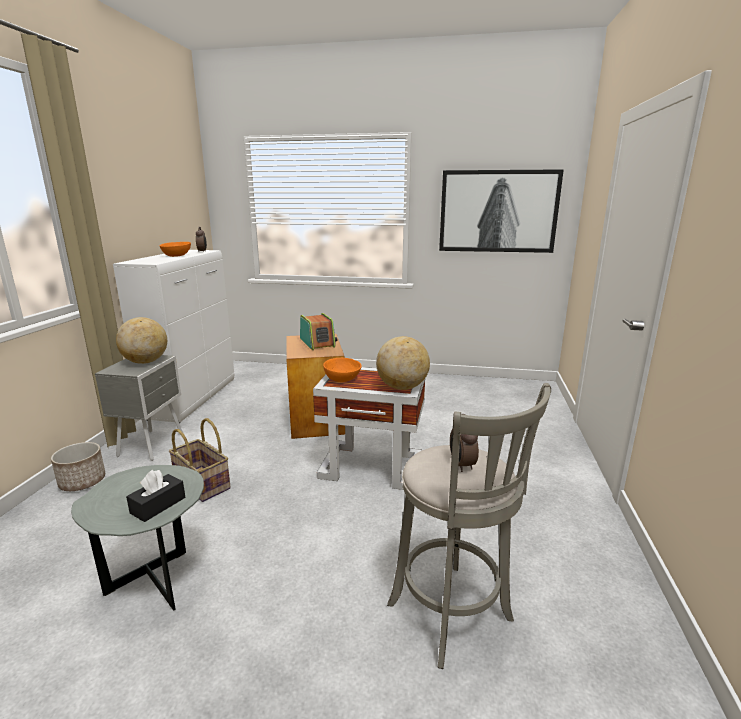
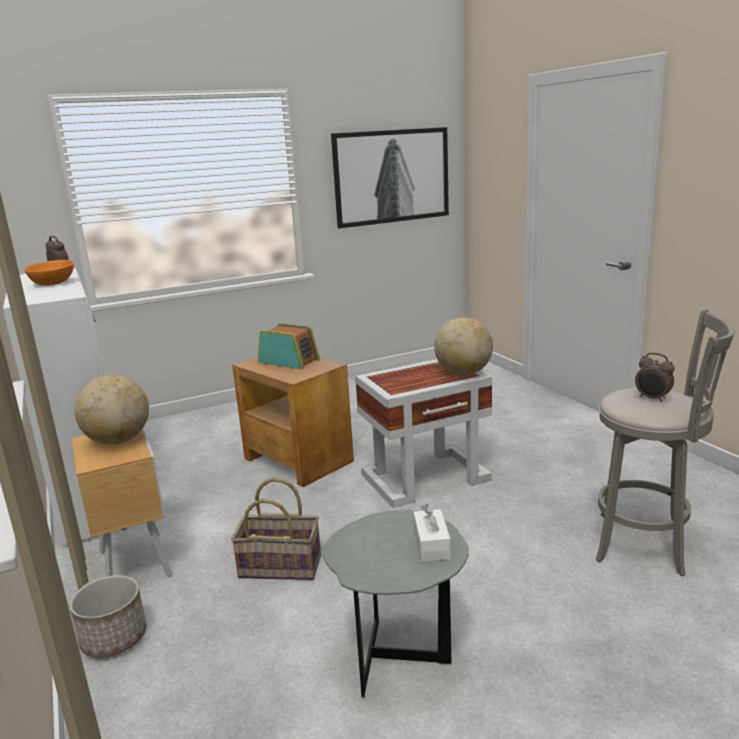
camera: 35 degrees left, 0 degrees up
grey nightstand [95,355,183,461] -> brown nightstand [72,429,172,577]
black tissue box [126,470,185,522] -> white tissue box [413,504,451,562]
orange bowl [323,358,362,382] -> none

